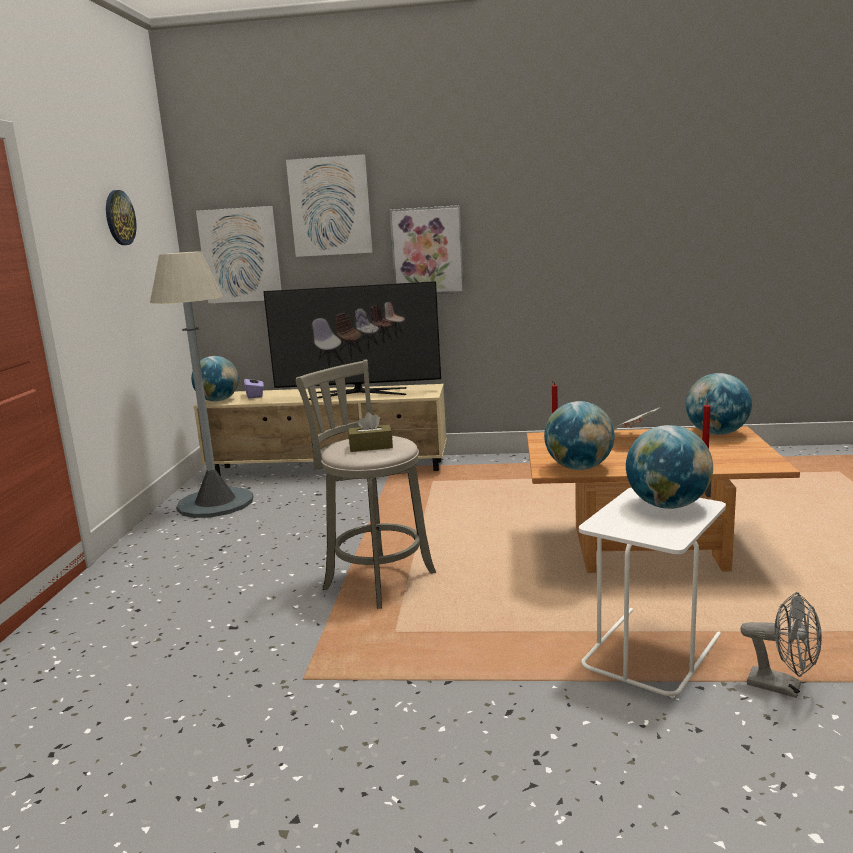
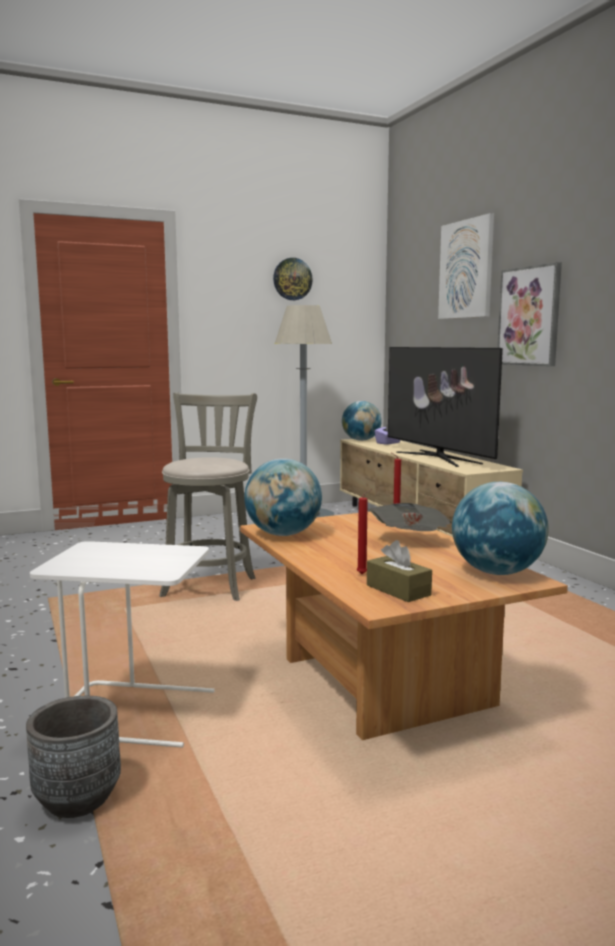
camera: 60 degrees right, 5 degrees down
picture [196,206,282,303] -> none
brown tissue box [348,412,393,452] -> brown tissue box moved to [367,540,432,602]
globe [626,425,713,509] -> none
grey fan [740,592,822,698] -> grey planter [26,696,121,818]

